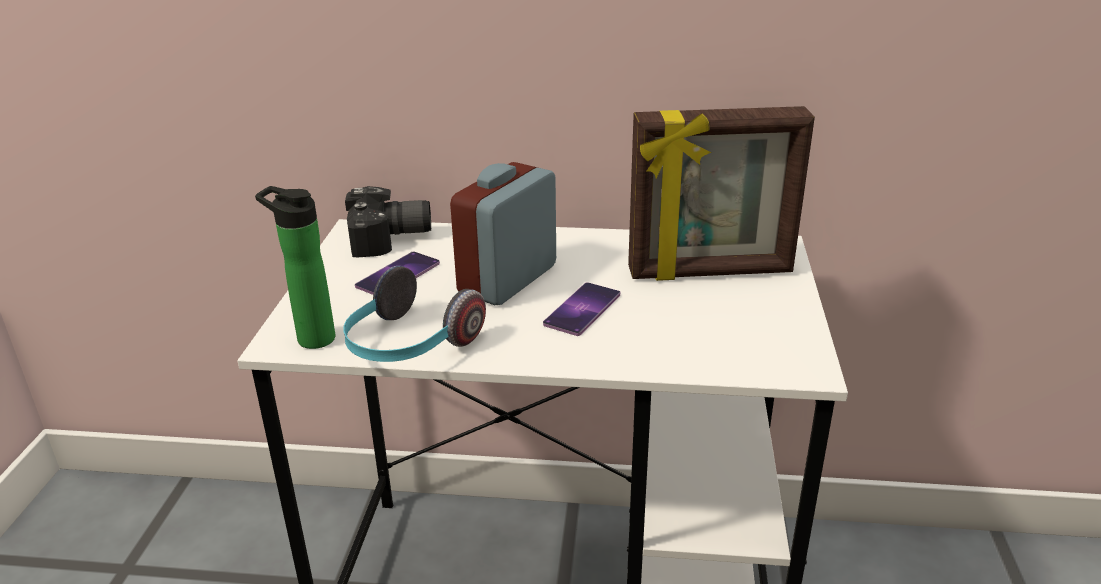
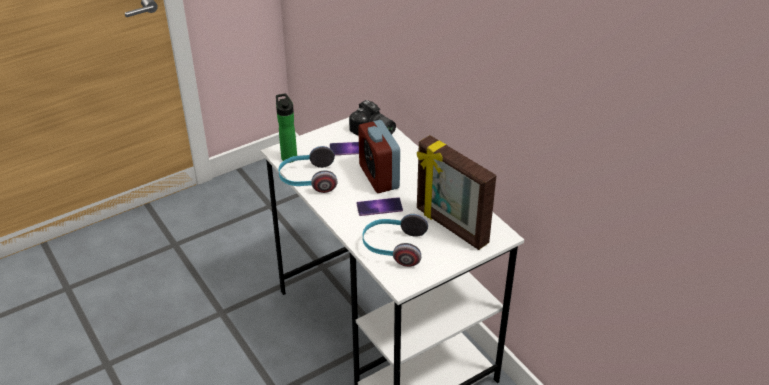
camera: 50 degrees right, 10 degrees up
alarm clock [450,162,556,305] -> alarm clock turned 105 degrees counterclockwise [358,120,400,193]
none -> headphones [362,214,428,267]

